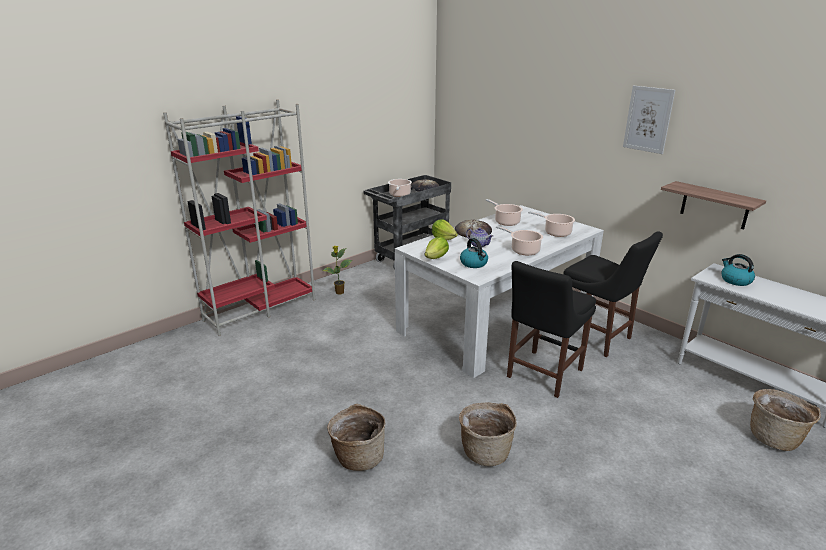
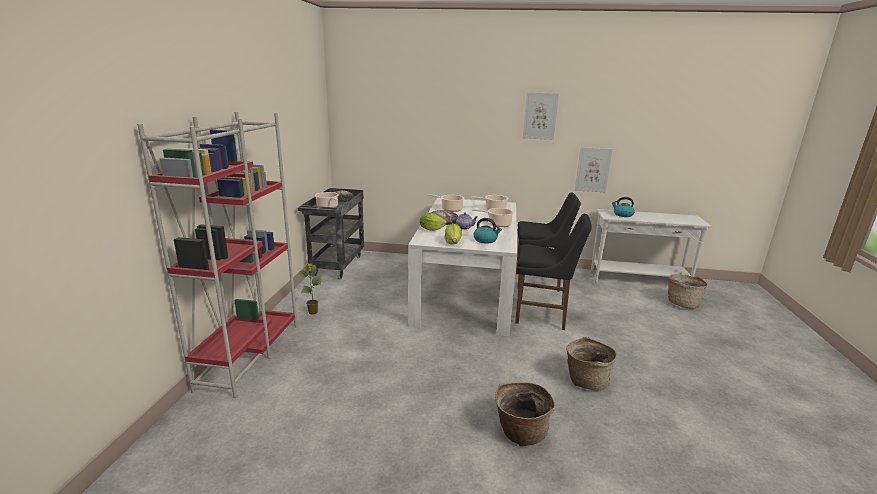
camera: 40 degrees left, 5 degrees down
black chair [507,261,596,398] -> black chair turned 75 degrees counterclockwise [515,214,592,330]
shelf [661,181,766,229] -> picture [575,147,613,192]

